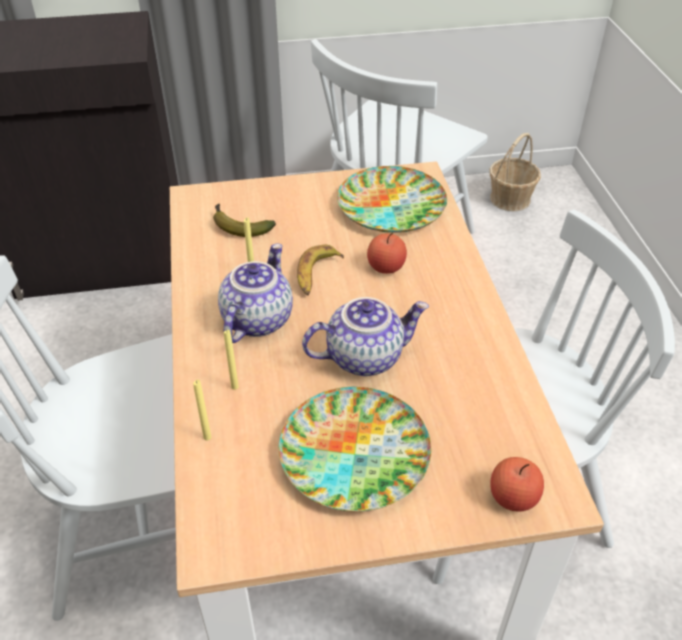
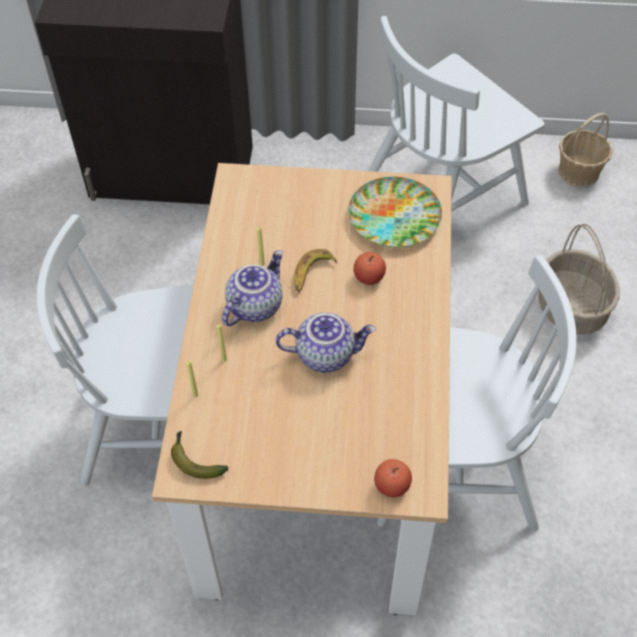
camera: 15 degrees right, 10 degrees up
banana [213,204,276,237] -> banana moved to [171,431,228,479]
plate [279,387,431,512] -> none
none -> basket [538,224,620,335]

